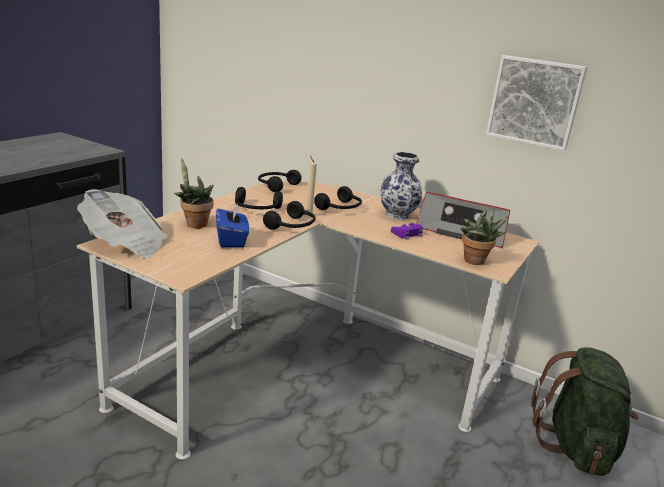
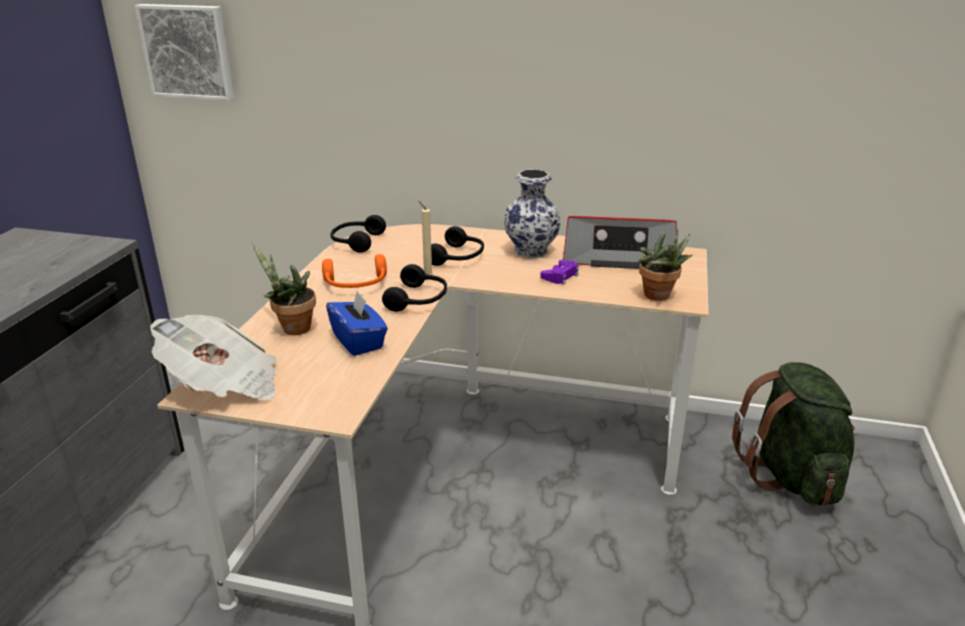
camera: 15 degrees left, 5 degrees up
black headphones [235,187,283,209] -> orange headphones [322,254,387,288]
picture [486,55,587,151] -> picture moved to [135,4,234,101]

